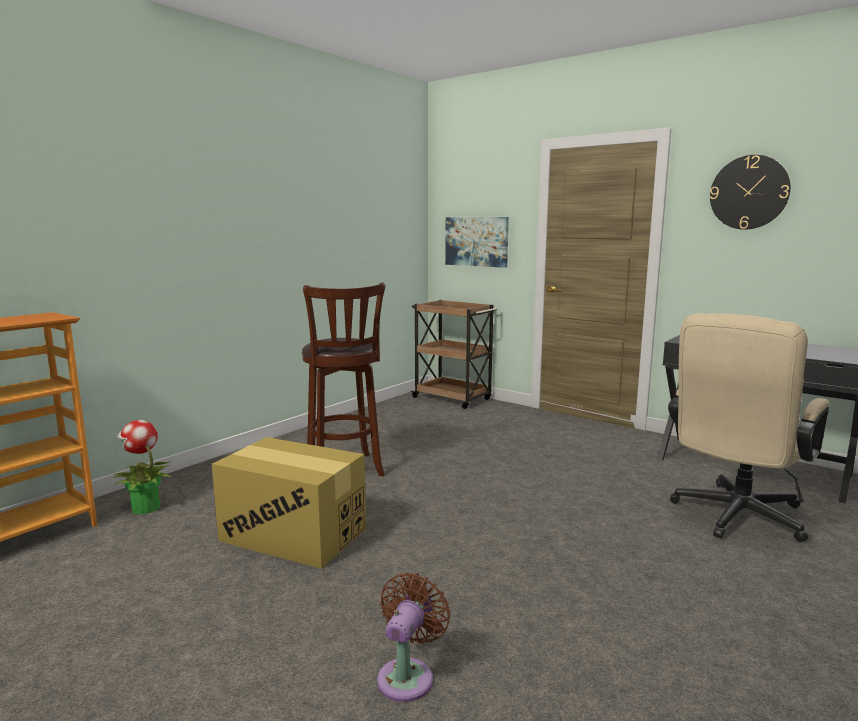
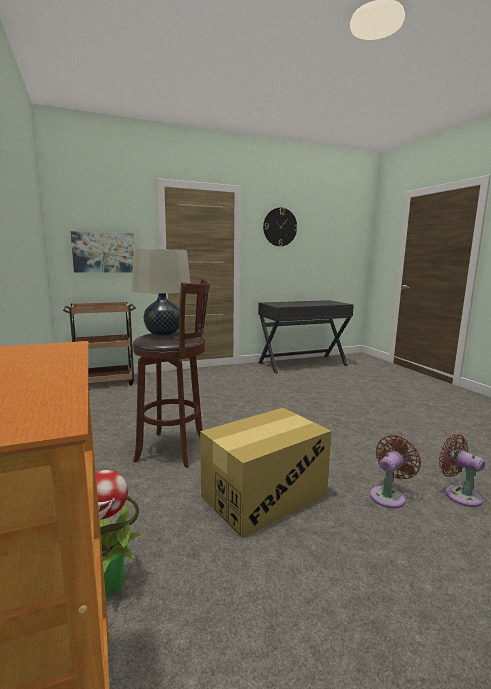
camera: 60 degrees left, 0 degrees up
beige office chair [668,313,829,542] -> none
none -> beige table lamp [132,249,191,336]
none -> brown fan [370,435,421,509]

